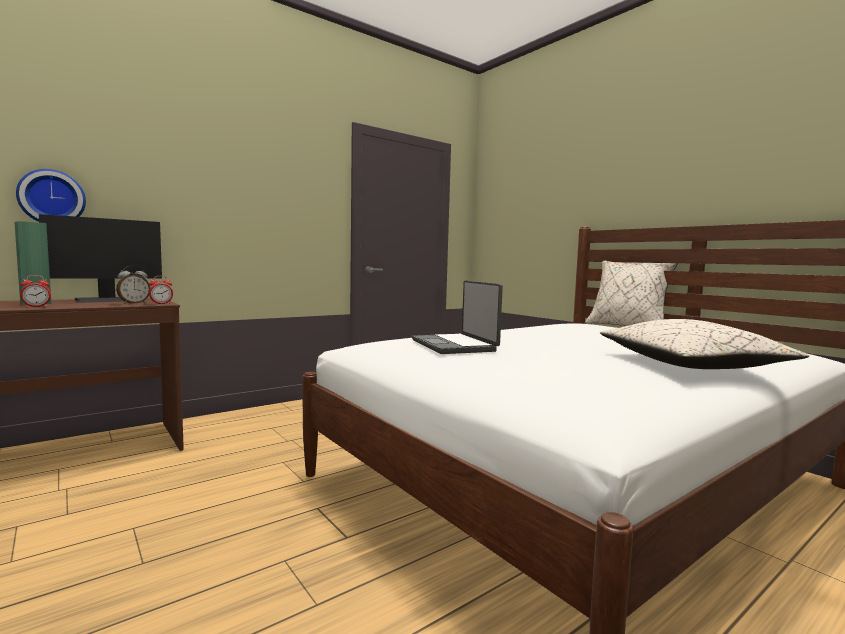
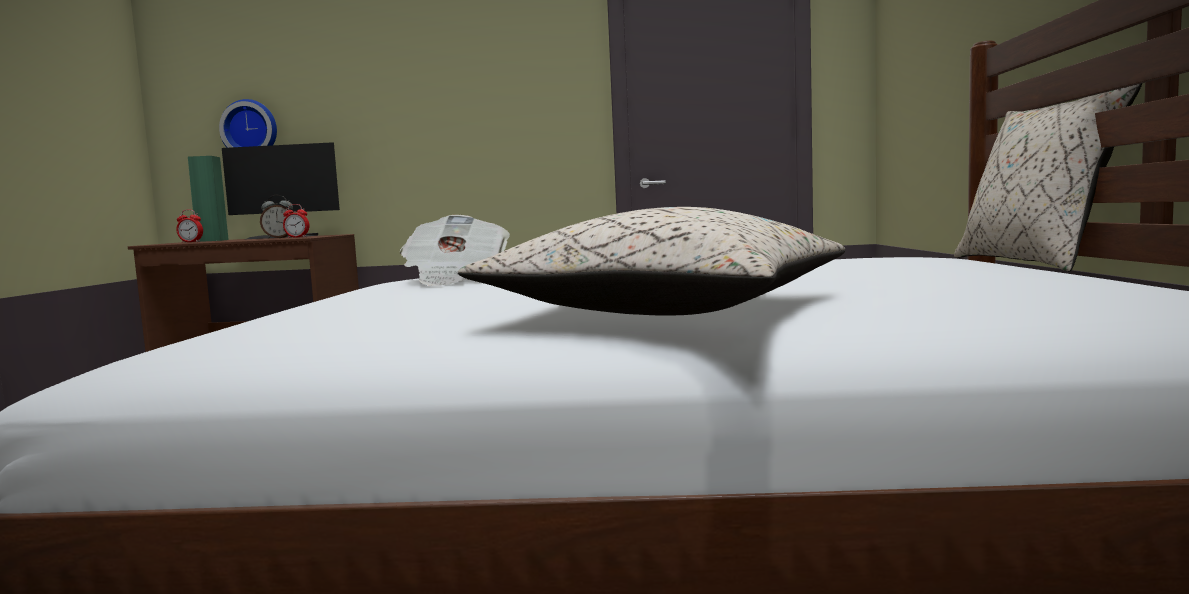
camera: 40 degrees right, 0 degrees up
laptop [412,280,503,354] -> newspaper [400,215,510,286]

